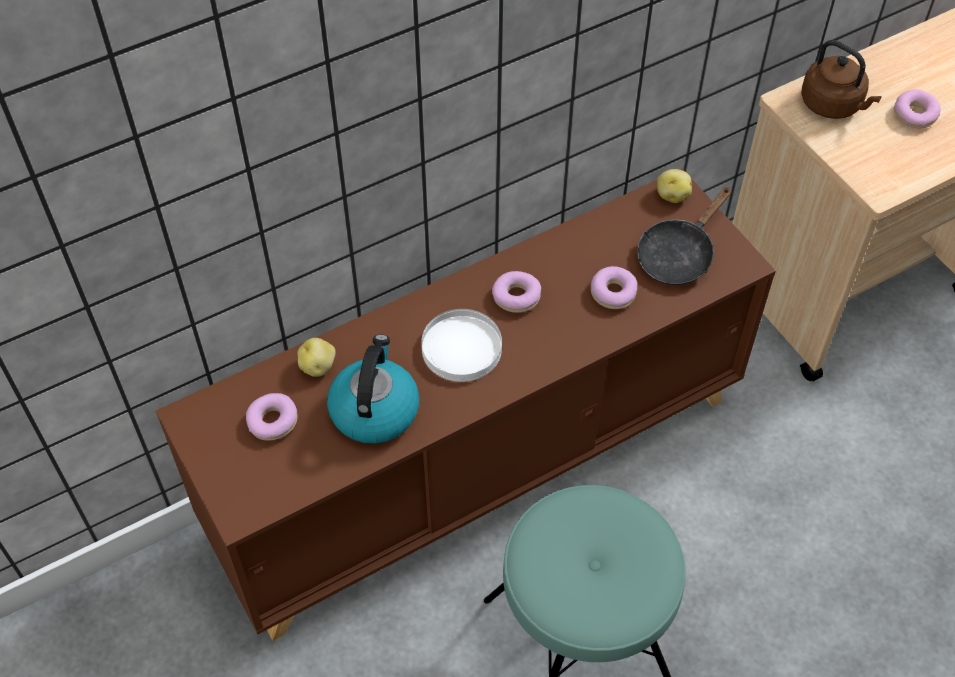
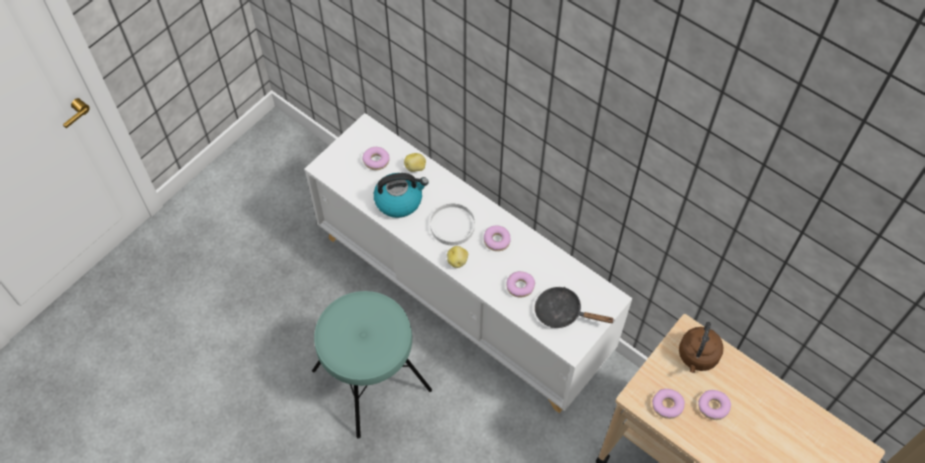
camera: 70 degrees right, 5 degrees up
brown cabinet [156,168,776,641] -> white cabinet [304,113,632,413]
potato [657,169,692,203] -> potato moved to [447,246,468,268]
none -> donut [652,389,685,419]

